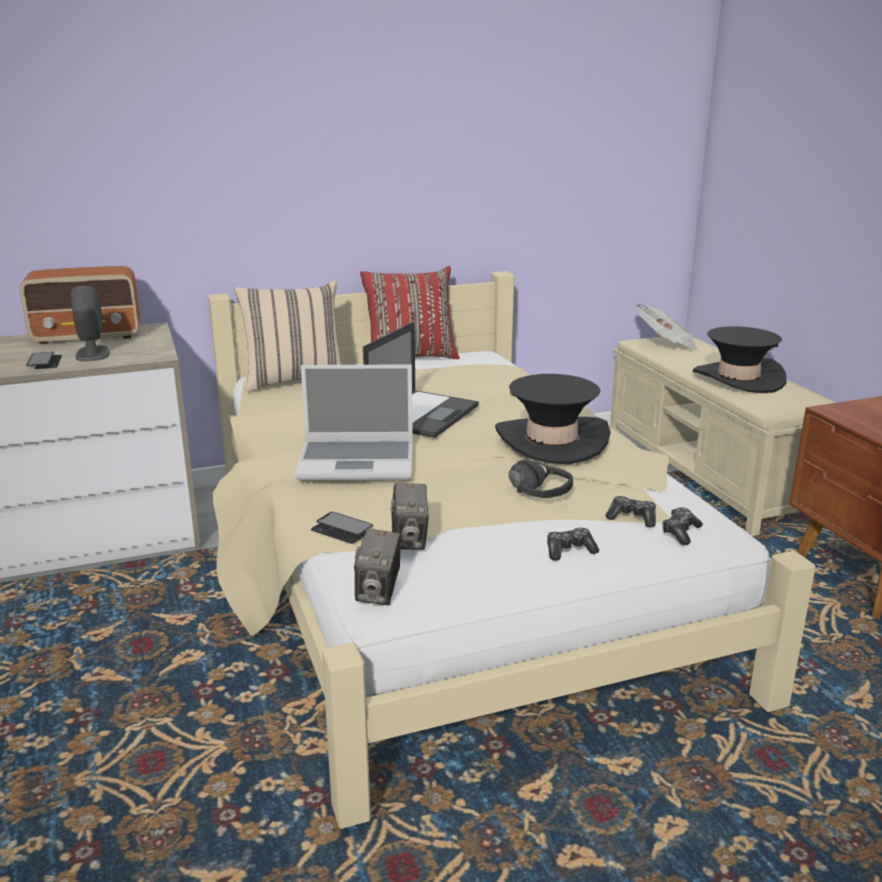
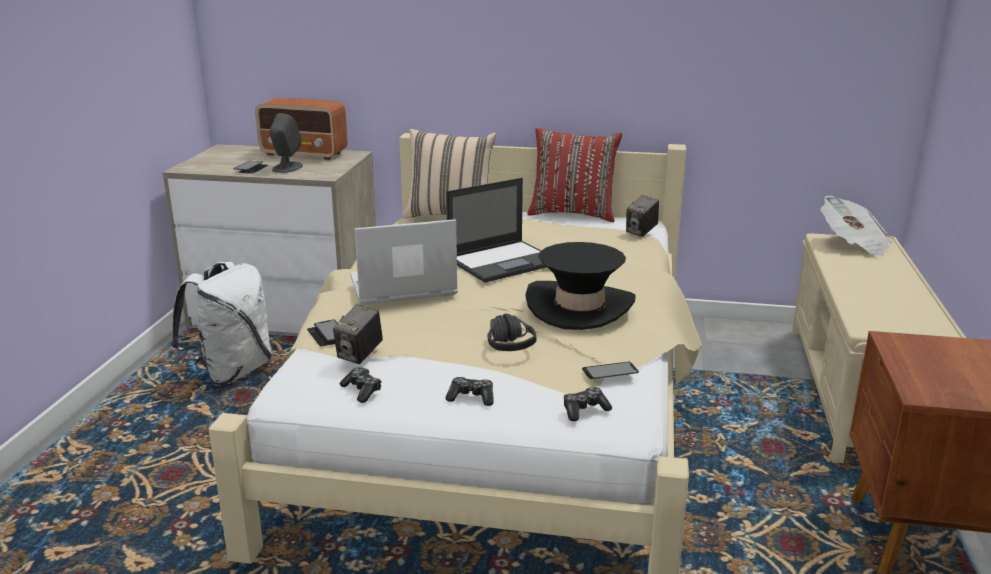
camera: 30 degrees right, 0 degrees up
laptop [295,364,413,480] -> laptop turned 135 degrees clockwise [350,219,458,305]
camera [354,529,401,605] -> camera moved to [626,195,659,237]
game controller [606,496,656,528] -> game controller moved to [340,367,381,403]
black hat [693,326,786,393] -> none
none -> white backpack [170,262,272,386]
none -> phone [582,362,639,379]

